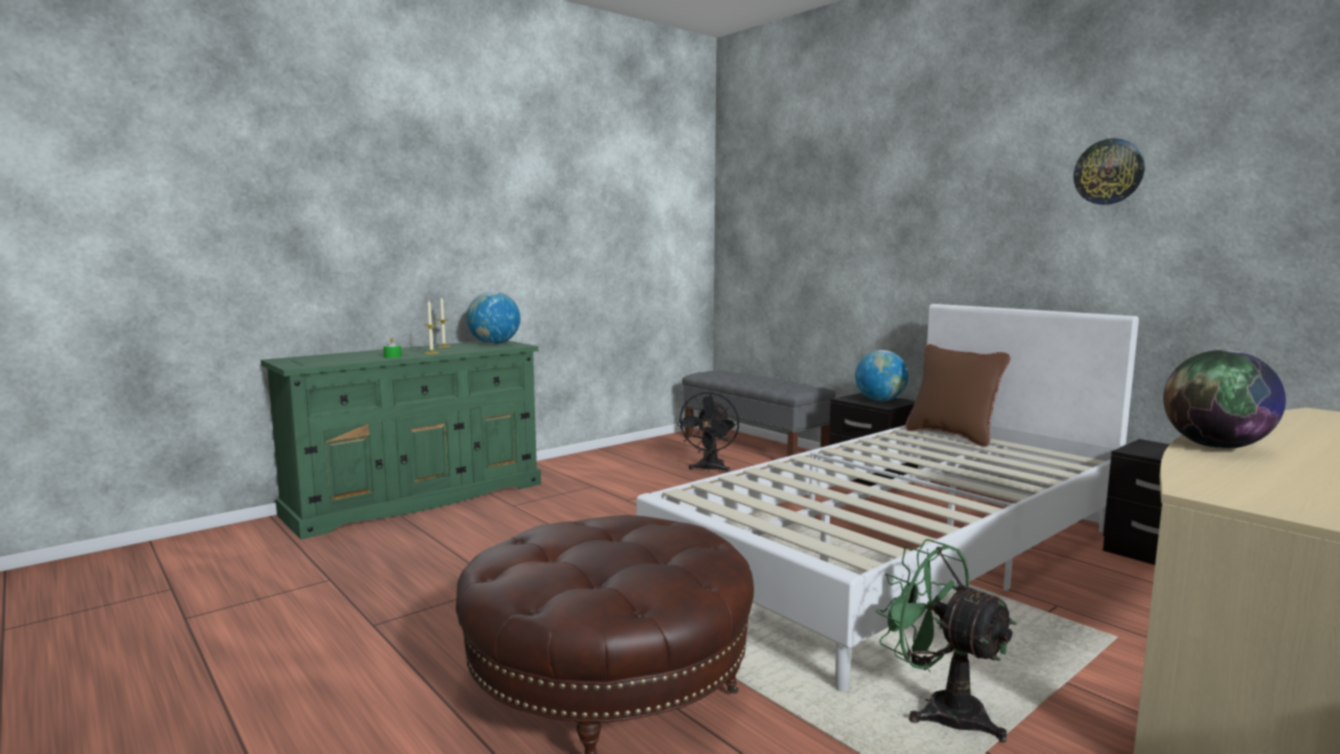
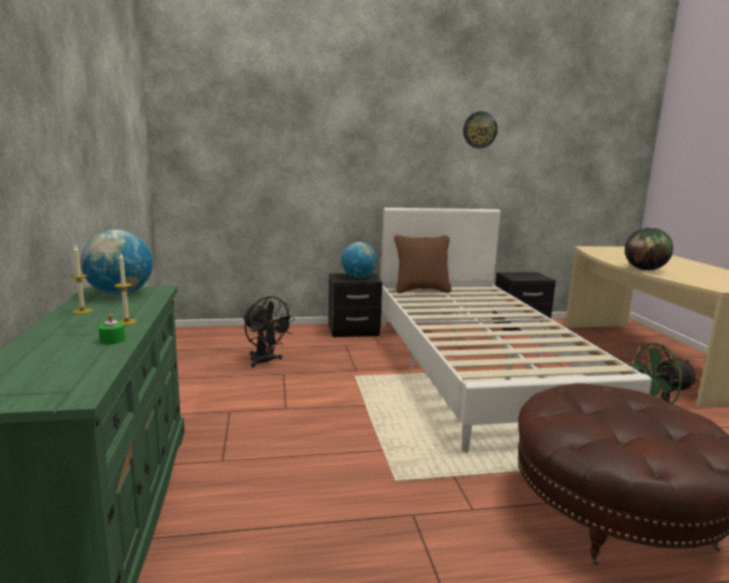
camera: 60 degrees left, 5 degrees up
grey bench [682,370,836,456] -> none

